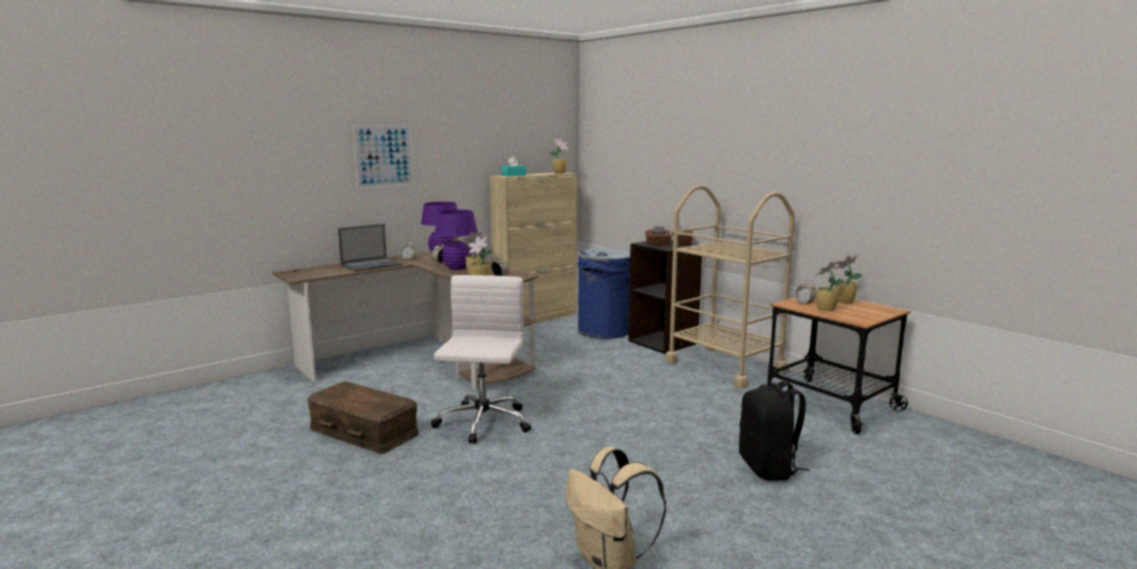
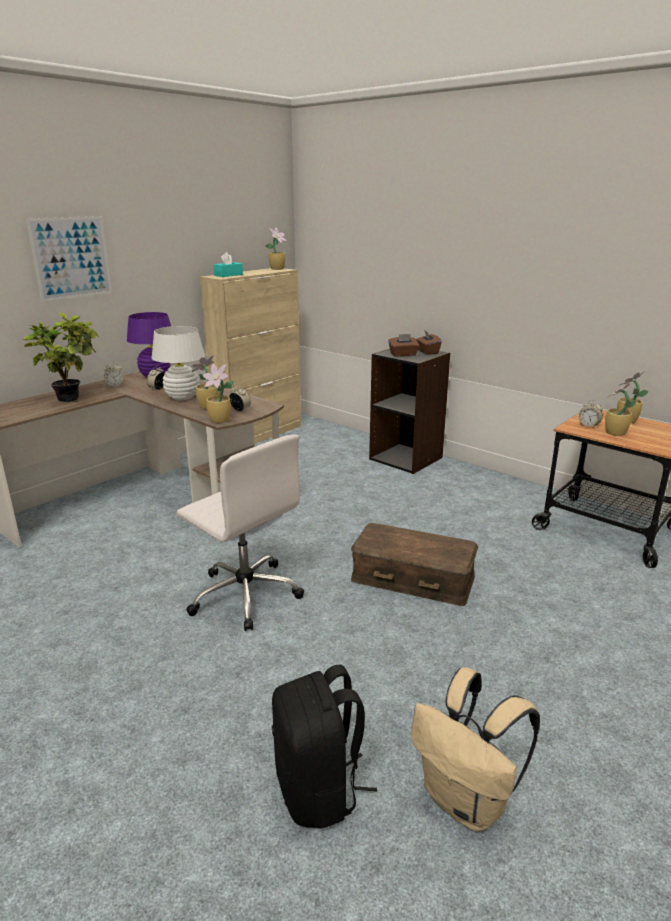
camera: 10 degrees left, 10 degrees up
brown storage box [307,382,419,454] -> brown storage box moved to [351,523,478,606]
laptop [338,224,402,272] -> potted plant [23,312,99,402]
white office chair [431,275,531,444] -> white office chair turned 135 degrees clockwise [176,434,304,631]
purple table lamp [435,210,478,270] -> white table lamp [152,326,205,400]
blue trash can [578,248,630,339] -> none
beige cart [665,185,795,389] -> none
black backpack [739,381,809,481] -> black backpack moved to [272,665,377,829]

